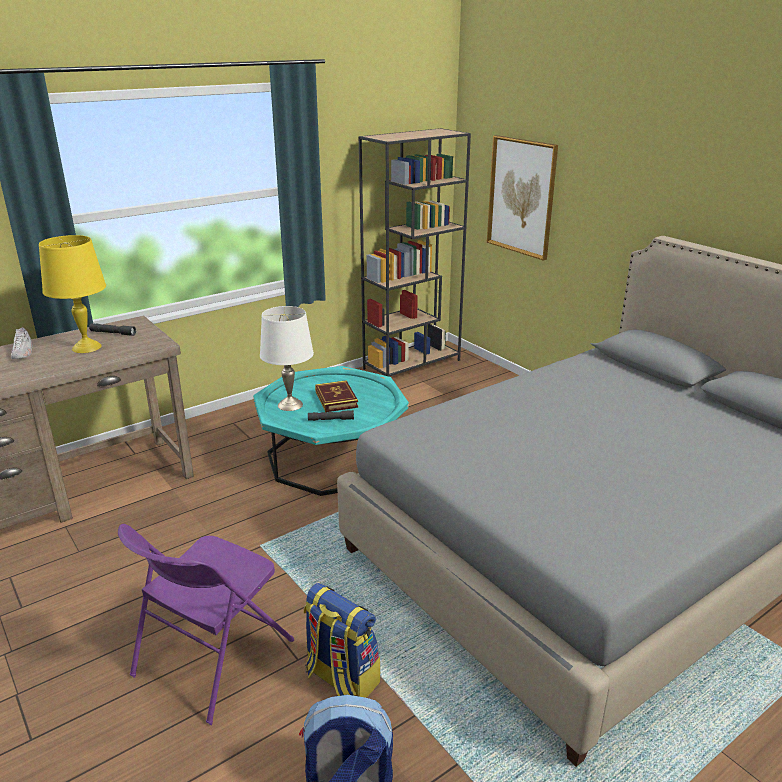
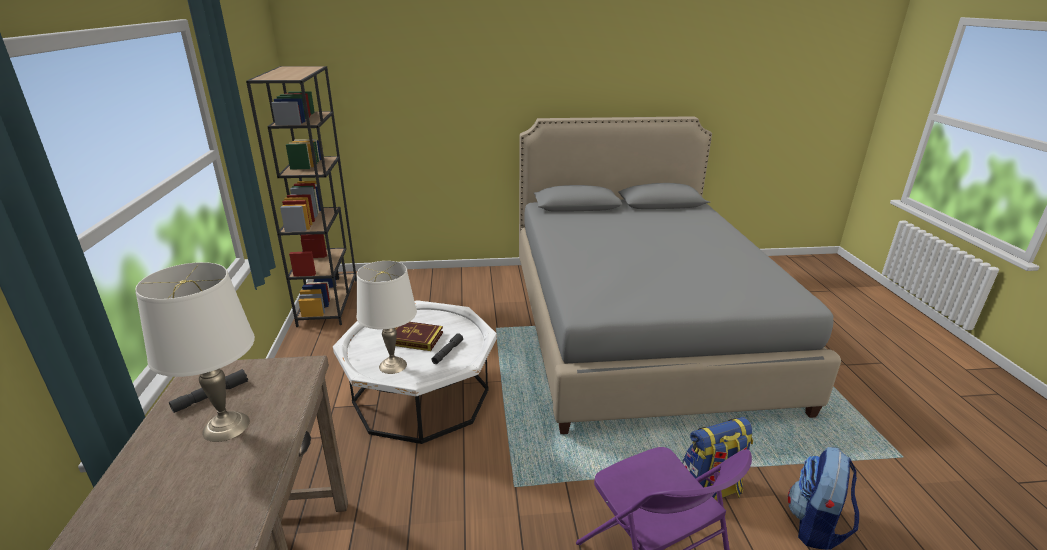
camera: 60 degrees left, 0 degrees up
white shoe [11,327,33,359] -> none
yellow table lamp [39,235,106,353] -> white table lamp [135,262,255,442]
turquoise coffee table [253,366,409,496] -> white coffee table [333,300,497,444]
picture [487,135,558,261] -> none

